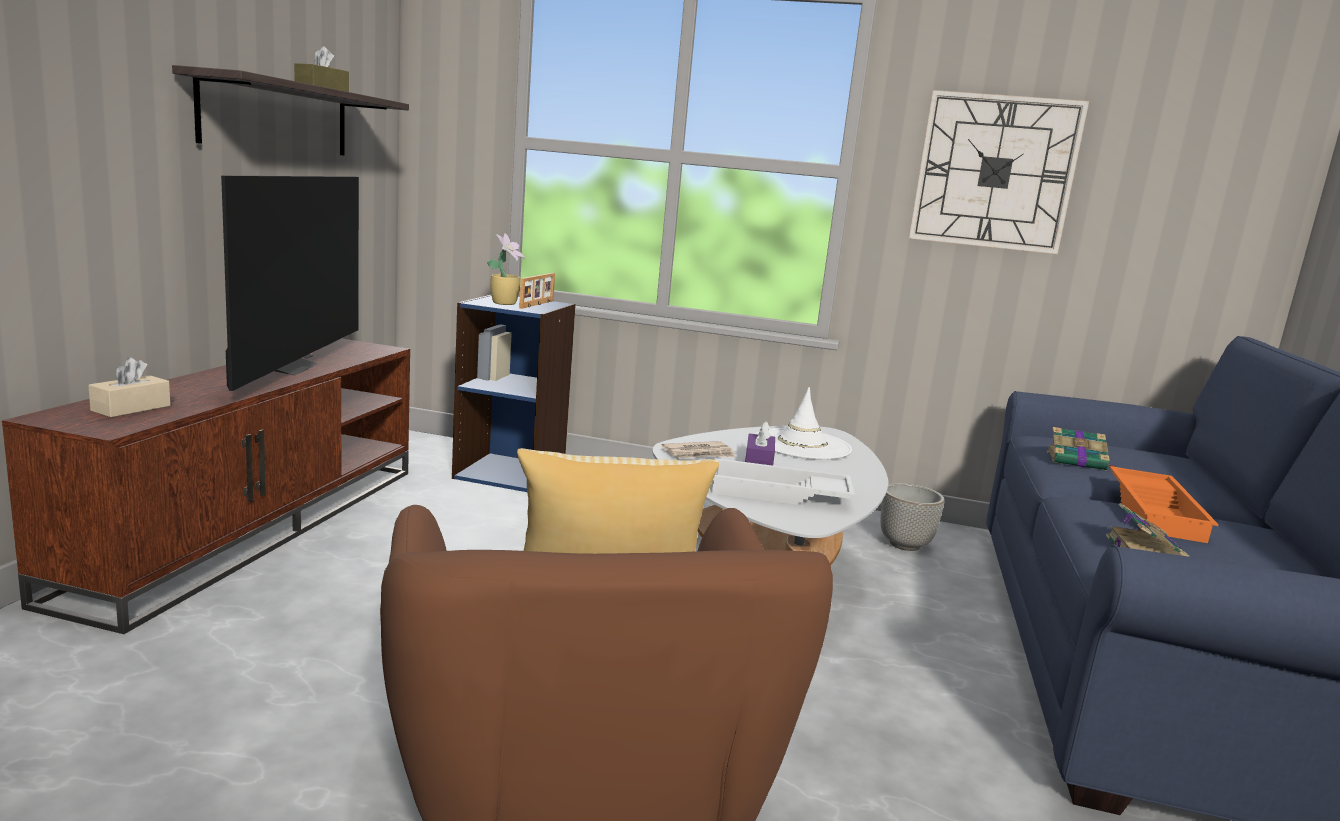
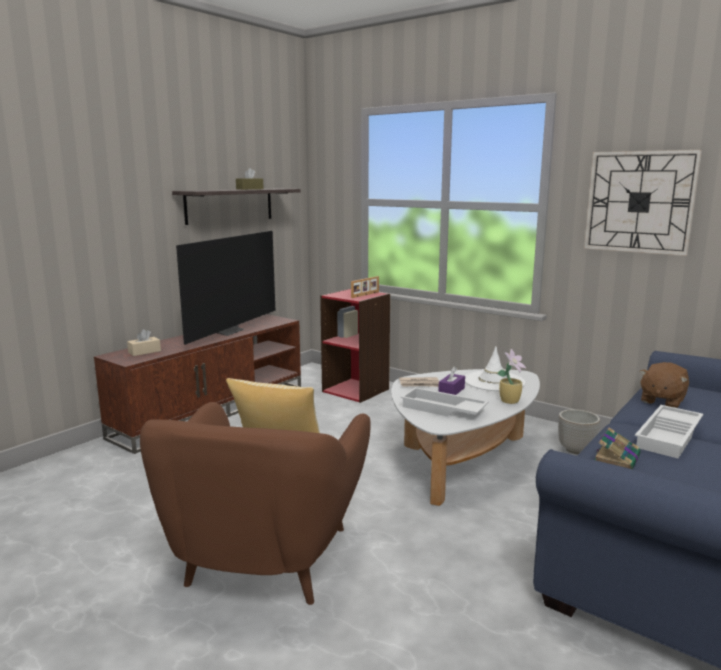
camera: 25 degrees right, 0 degrees up
blue bookcase [452,295,576,492] -> red bookcase [320,288,390,403]
potted plant [487,233,525,305] -> potted plant moved to [497,349,526,404]
book [1047,427,1114,471] -> brown plush toy [639,362,689,408]
orange tray [1110,466,1219,543] -> white tray [635,405,703,458]

